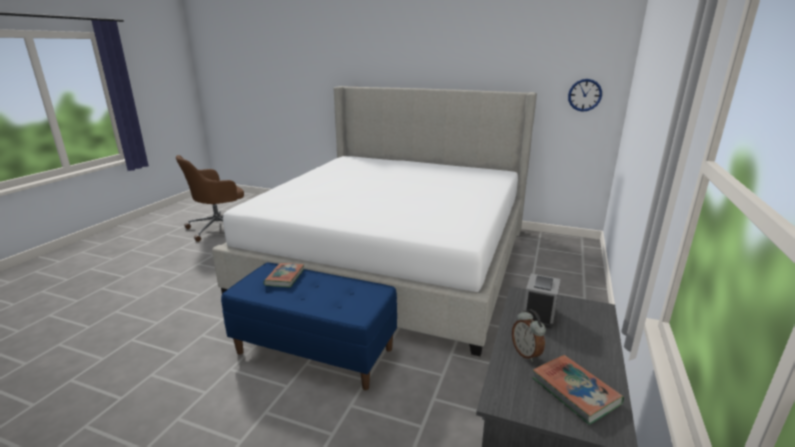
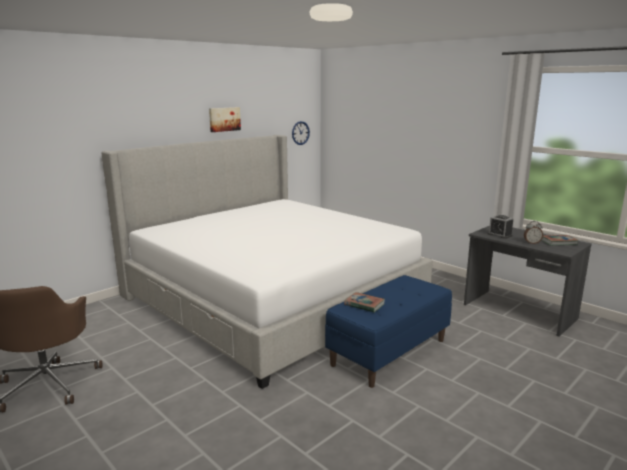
camera: 65 degrees left, 5 degrees down
none -> picture [209,107,241,132]

